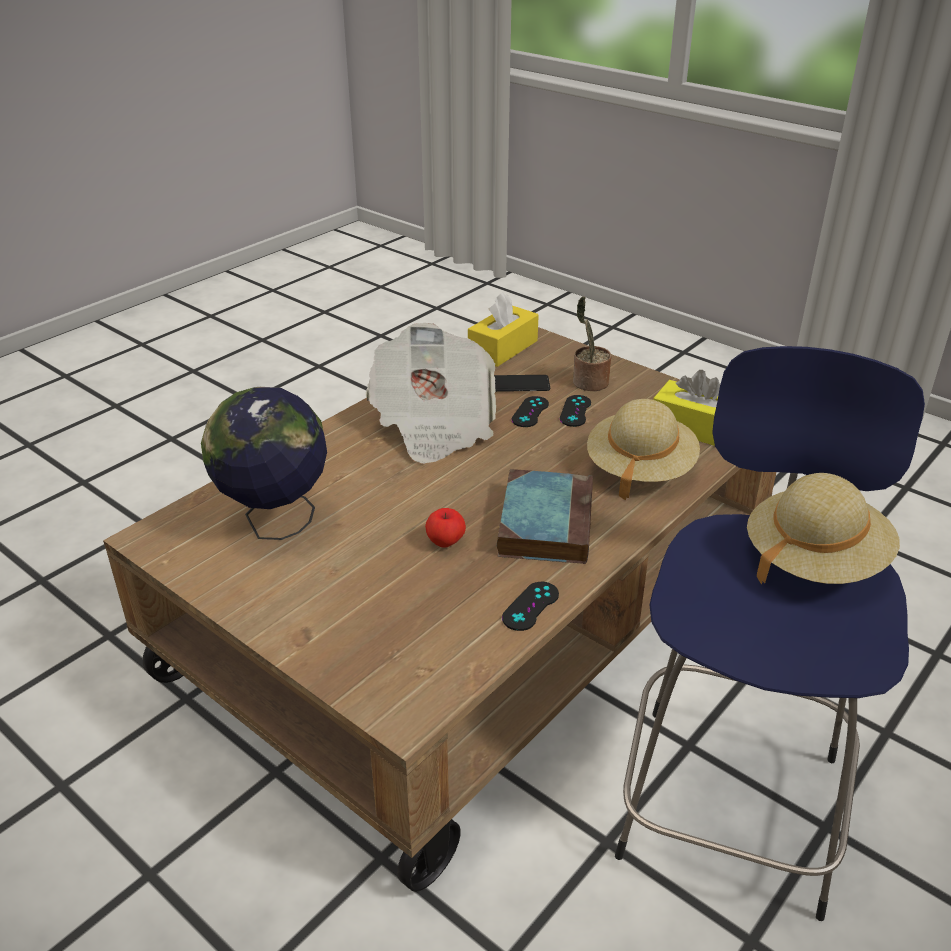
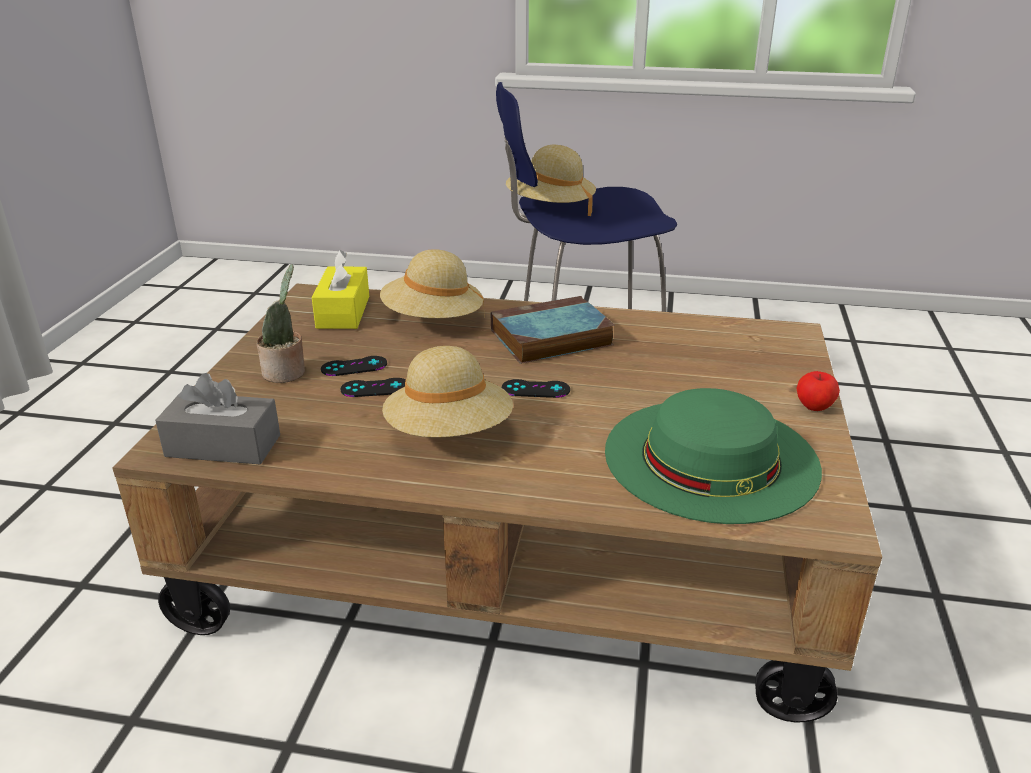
camera: 120 degrees left, 5 degrees down
globe [201,387,327,540] -> green hat [605,388,822,524]
newspaper [365,323,496,464] -> beige hat [382,346,513,438]
apple [425,508,466,548] -> apple moved to [797,371,840,411]
yellow tissue box [468,292,539,367] -> grey tissue box [155,373,280,464]
phone [494,375,550,392] -> none
black game controller [502,582,559,631] -> black game controller moved to [502,379,570,398]

